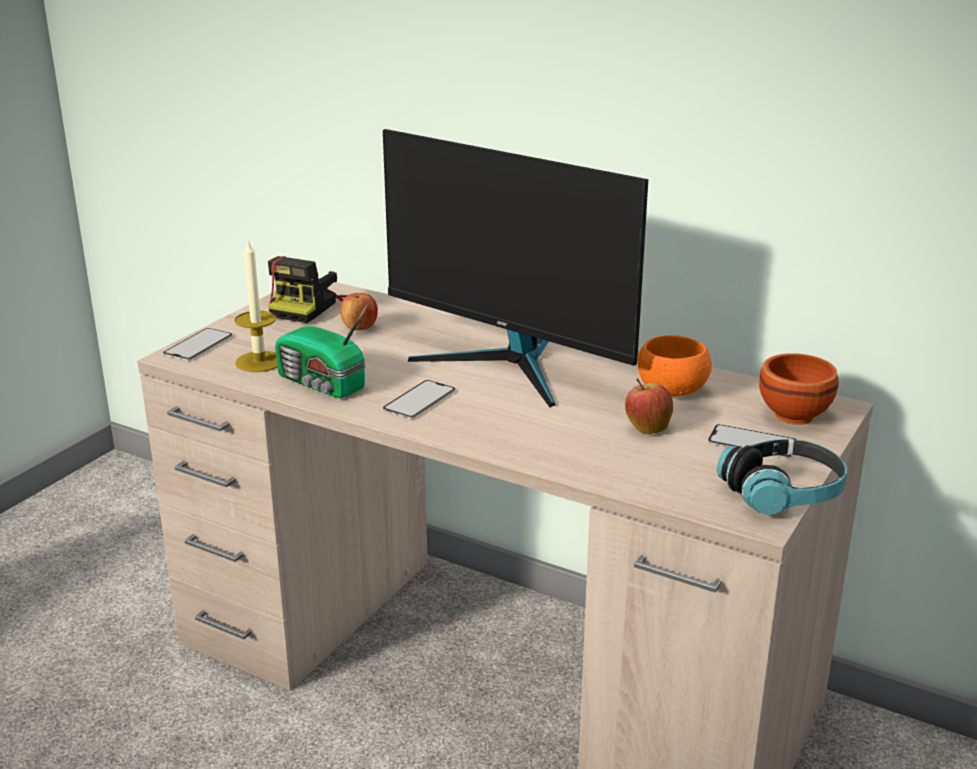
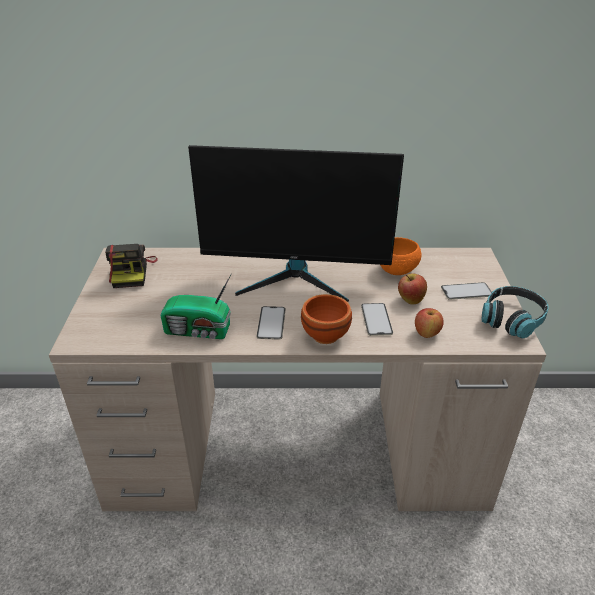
camera: 30 degrees left, 10 degrees up
phone [163,328,232,361] -> phone moved to [361,303,393,336]
candle [234,239,277,372] -> none
apple [340,293,378,330] -> apple moved to [415,308,444,338]
brown bowl [759,353,839,425] -> brown bowl moved to [301,294,352,344]

